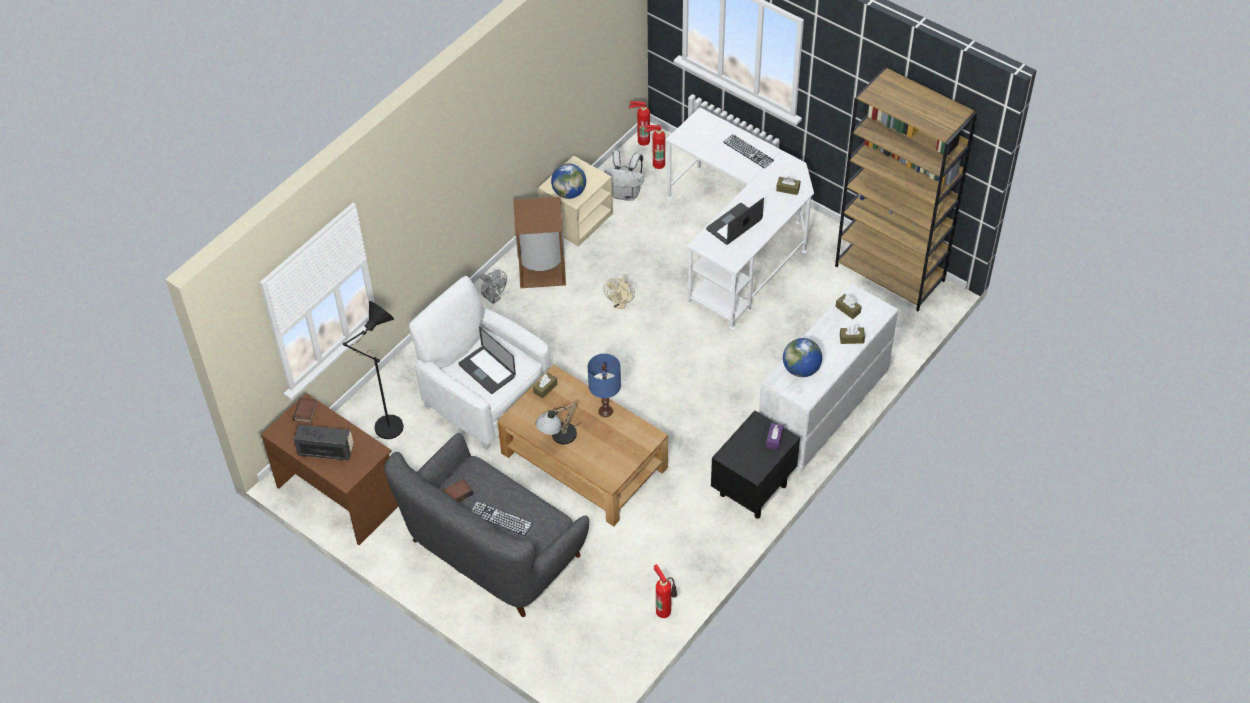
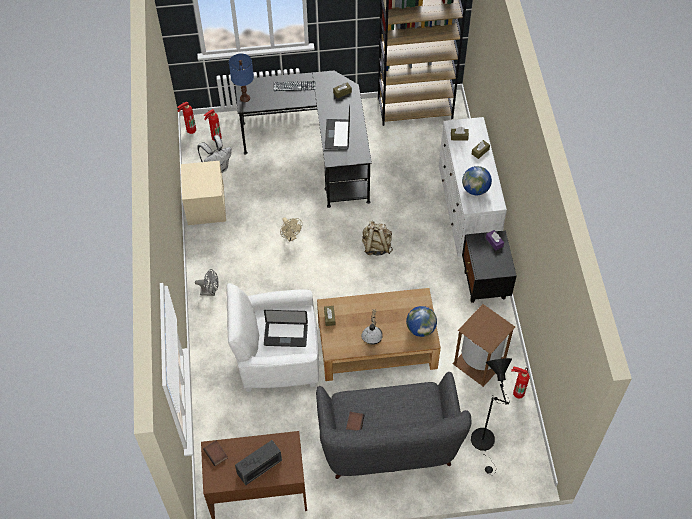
camera: 45 degrees left, 5 degrees up
black floor lamp [343,301,404,439] -> black floor lamp moved to [471,358,512,475]
keyboard [471,501,532,536] -> none
brown trash can [513,197,566,288] -> brown trash can moved to [453,304,515,387]
globe [551,164,586,199] -> globe moved to [406,306,437,337]
blue table lamp [588,354,621,417] -> blue table lamp moved to [229,53,254,102]
white desk [665,107,814,330] -> black desk [235,71,372,208]
none -> beige backpack [362,221,393,256]

